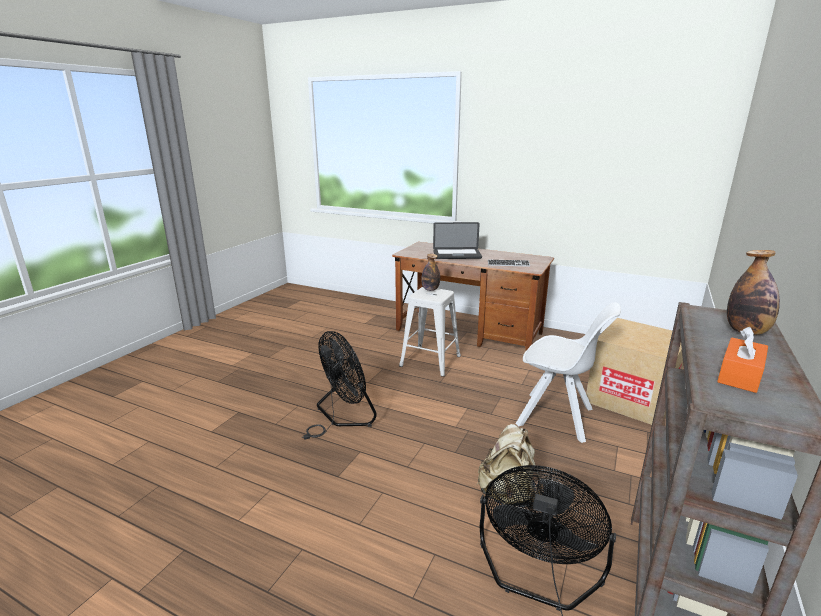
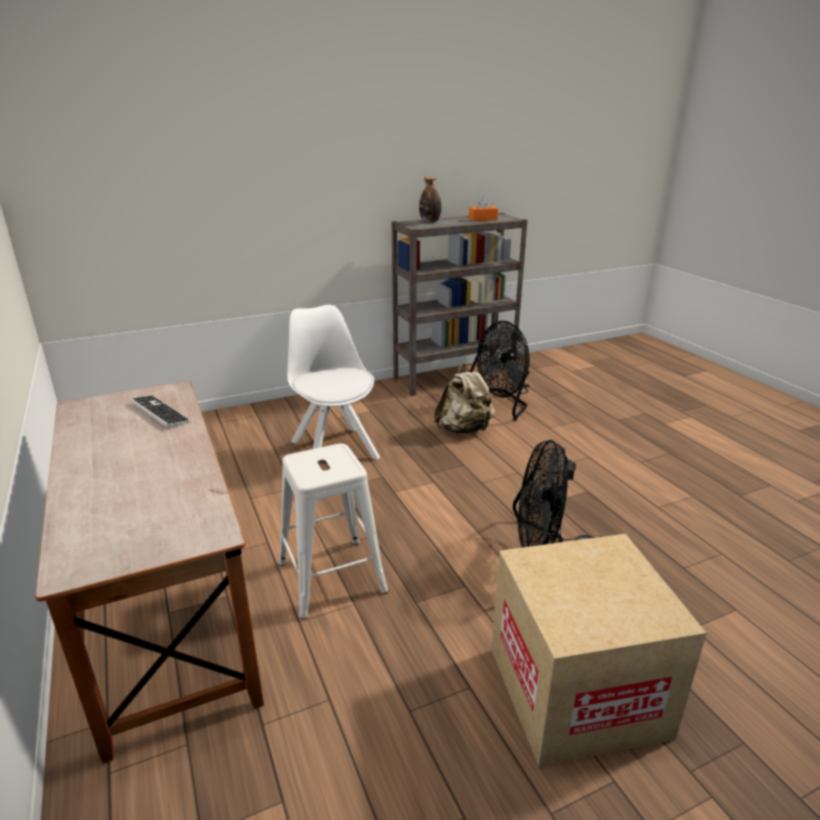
camera: 140 degrees left, 5 degrees up
bottle [421,254,440,291] -> none
laptop [433,222,482,259] -> none
cardboard box [586,318,683,425] -> cardboard box moved to [491,534,707,767]

